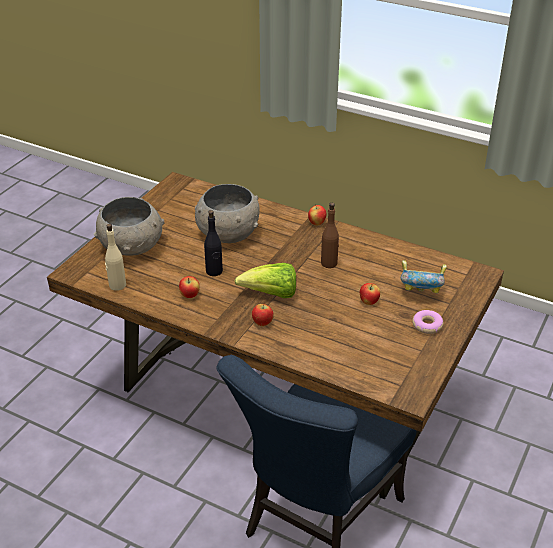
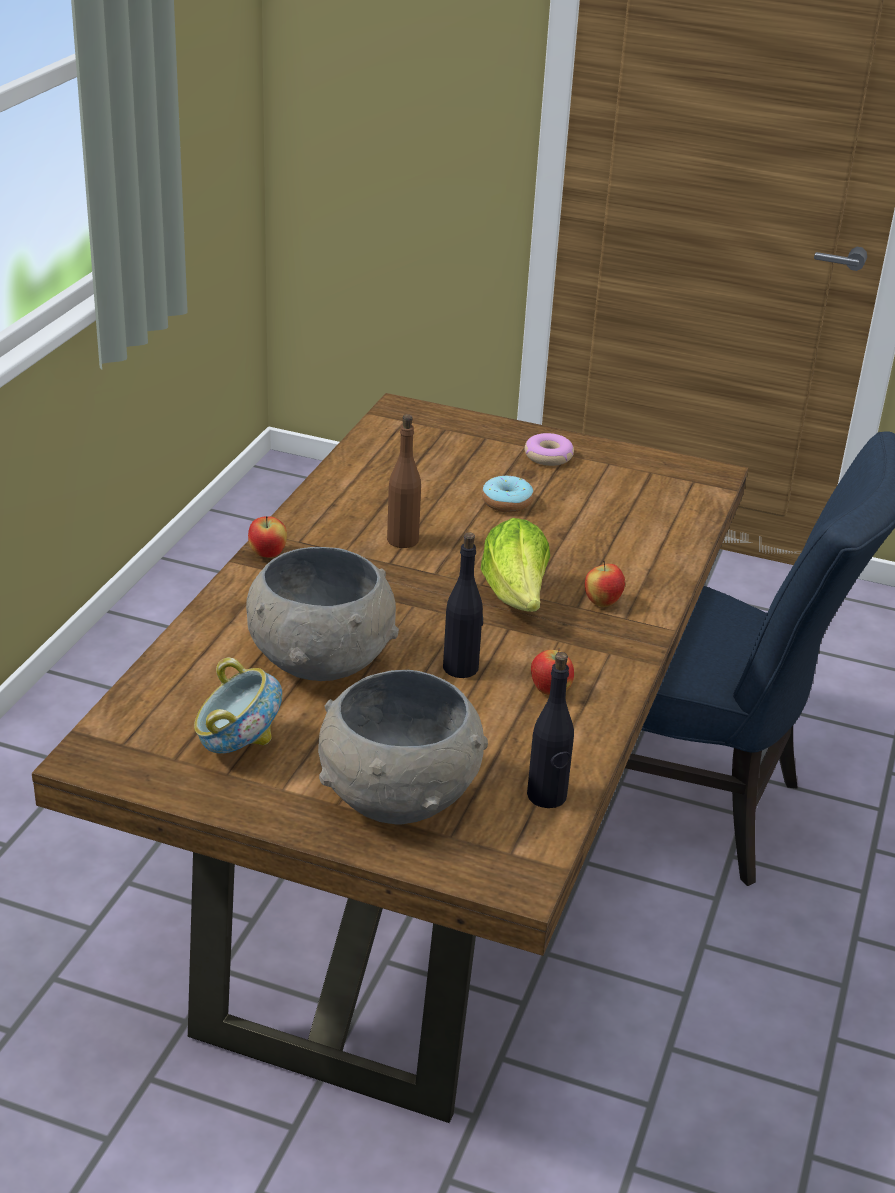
camera: 100 degrees left, 5 degrees down
beige bottle [105,224,126,291] -> black bottle [527,652,574,808]
apple [360,283,380,305] -> donut [482,476,533,513]
bowl [401,260,447,293] -> bowl moved to [194,657,282,753]

